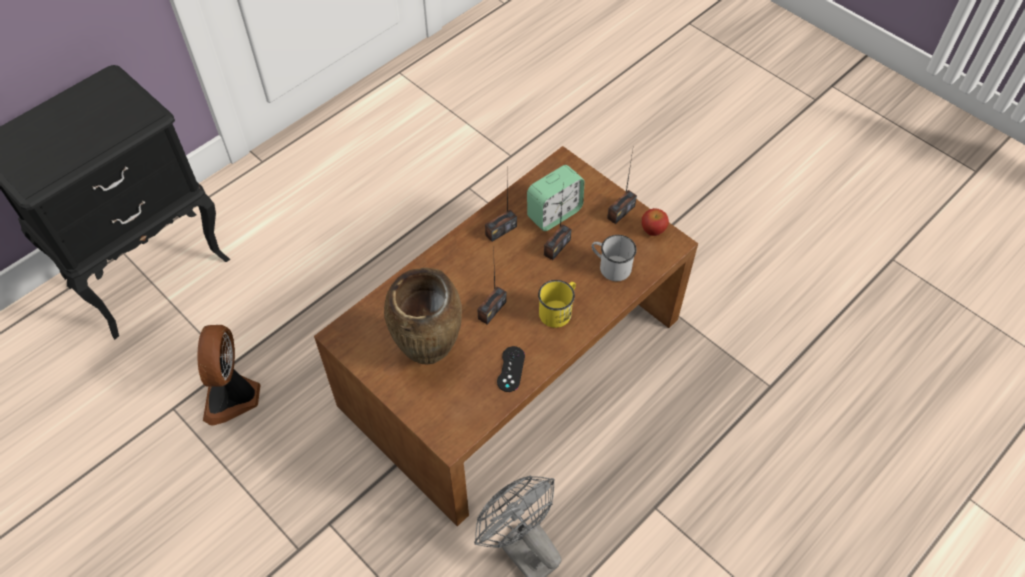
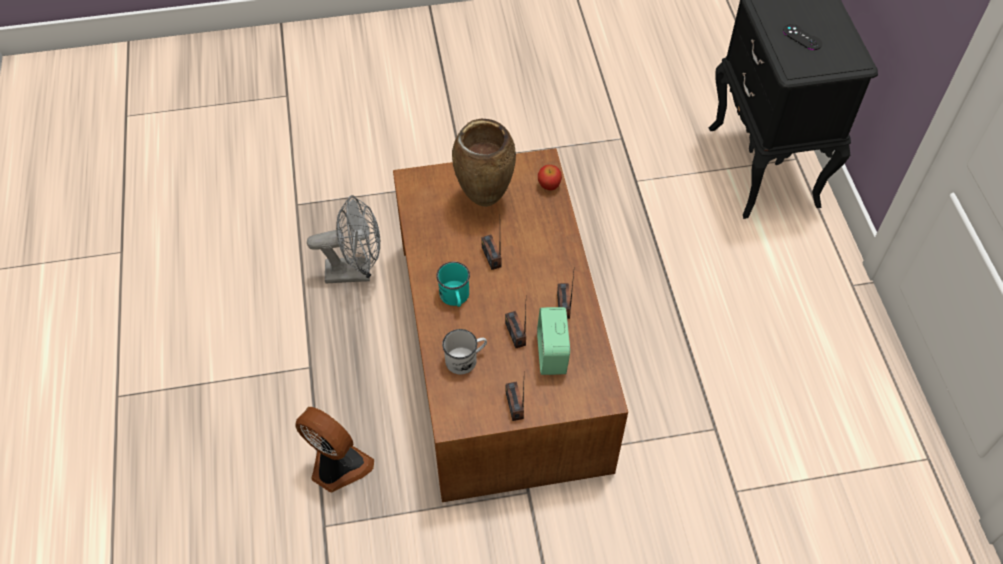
camera: 125 degrees right, 0 degrees up
fan [197,325,261,426] -> fan moved to [295,407,374,492]
black game controller [497,346,525,392] -> black game controller moved to [783,24,822,50]
yellow mug [538,280,576,328] -> turquoise mug [436,262,470,307]
apple [642,208,669,236] -> apple moved to [538,165,562,190]

